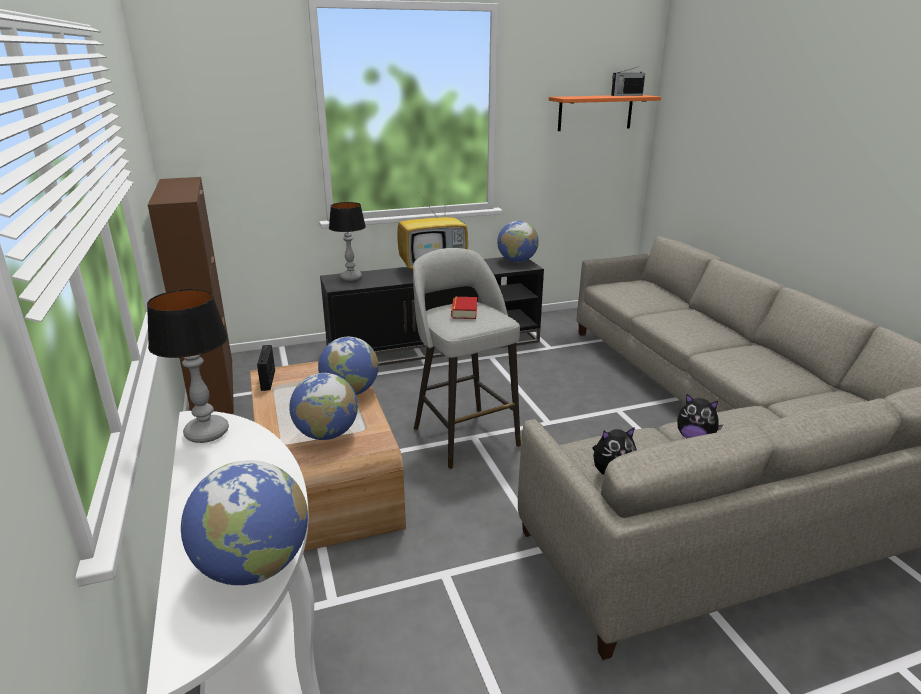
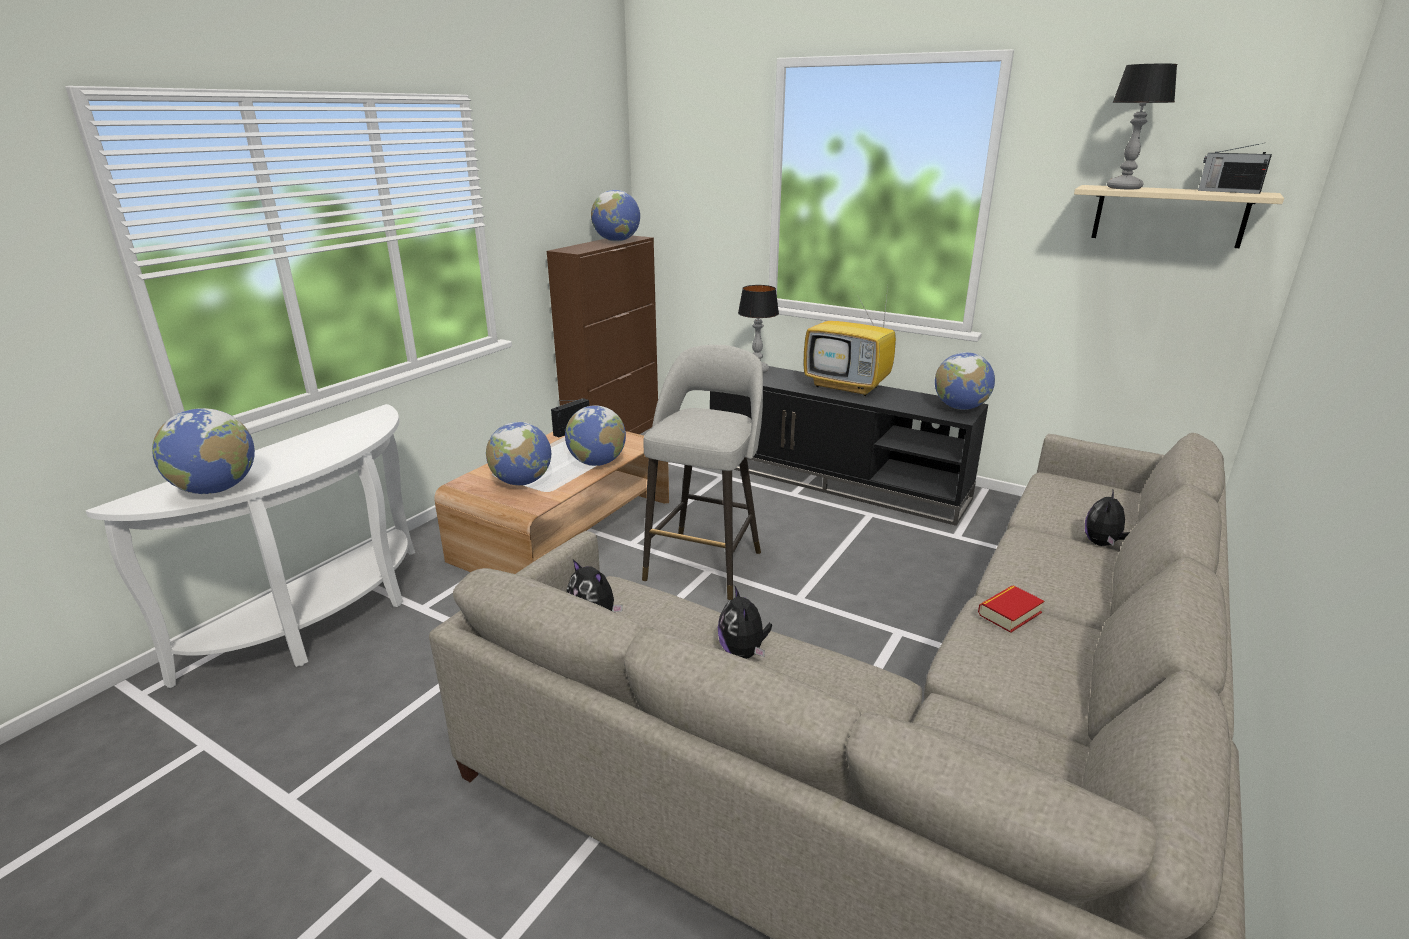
camera: 50 degrees right, 0 degrees up
table lamp [147,289,229,443] -> table lamp moved to [1107,63,1177,189]
book [451,297,477,319] -> book moved to [978,585,1044,633]
orange shelf [549,95,661,131] -> beige shelf [1074,185,1284,248]
none -> globe [591,190,640,242]
none -> plush toy [1085,490,1130,546]

